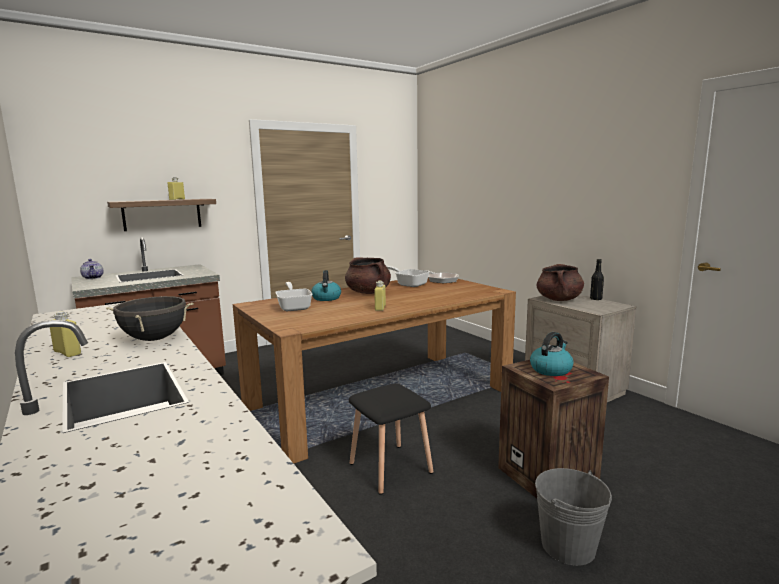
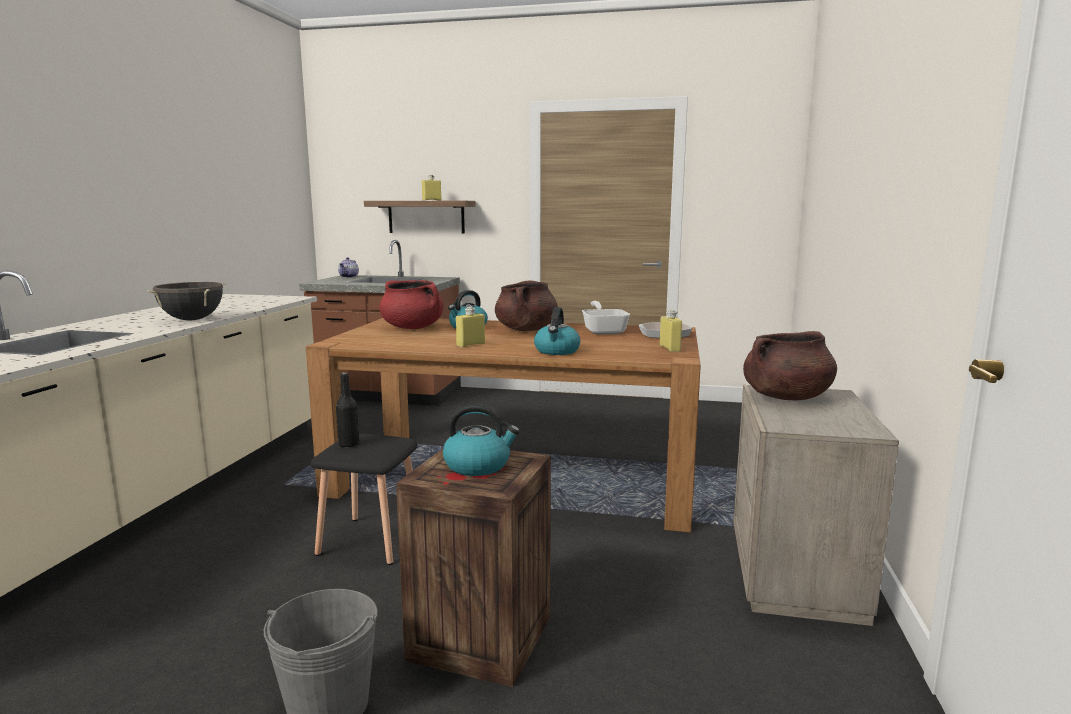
camera: 45 degrees right, 0 degrees up
yellow bottle [50,312,81,357] -> yellow bottle moved to [659,310,682,352]
frying pan [275,282,313,311] -> red cooking pot [379,280,444,329]
black bottle [590,259,604,300] -> black bottle moved to [336,372,359,447]
none -> kettle [534,307,580,355]

